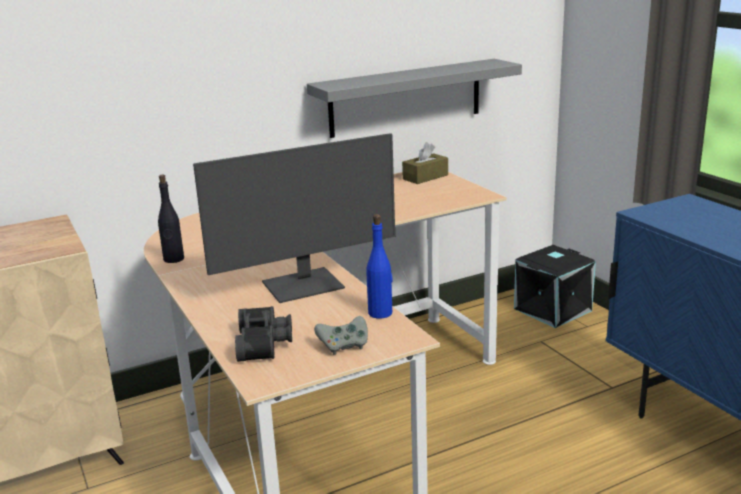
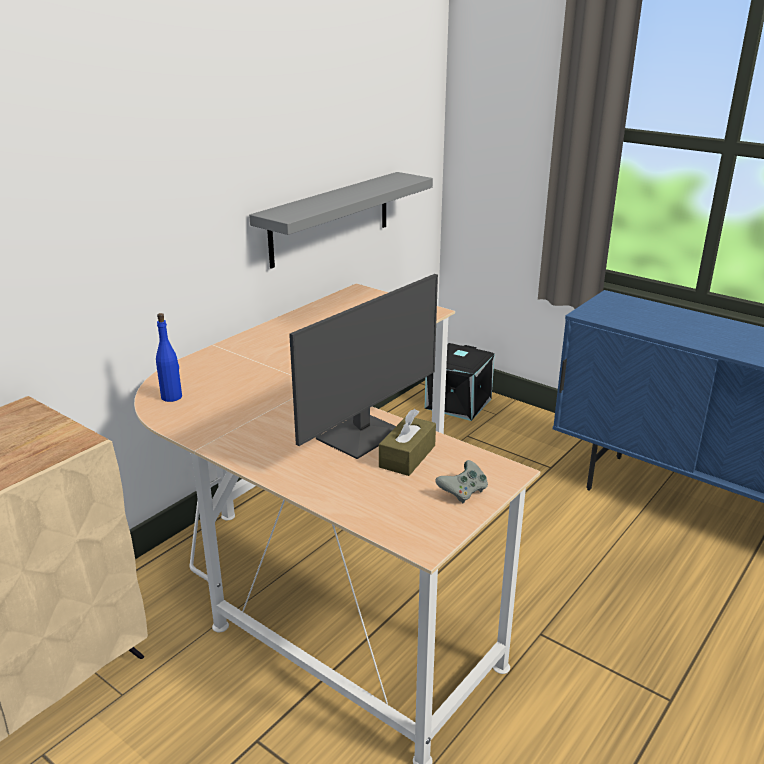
camera: 25 degrees left, 5 degrees up
black bottle [158,175,184,263] -> none
black binoculars [235,306,292,362] -> none
blue bottle [366,214,392,319] -> blue bottle moved to [156,313,182,402]
brown tissue box [402,142,448,184] -> brown tissue box moved to [379,409,436,476]

